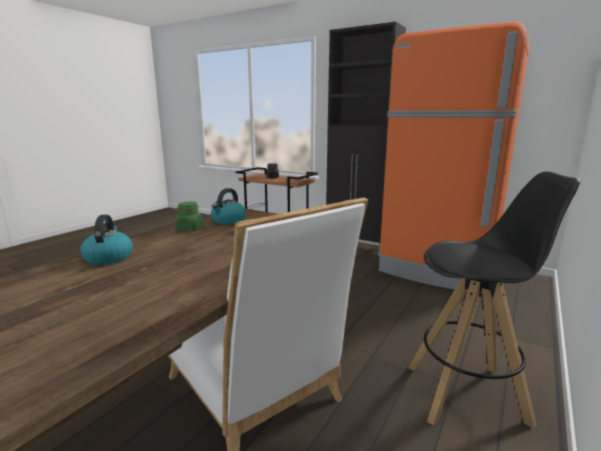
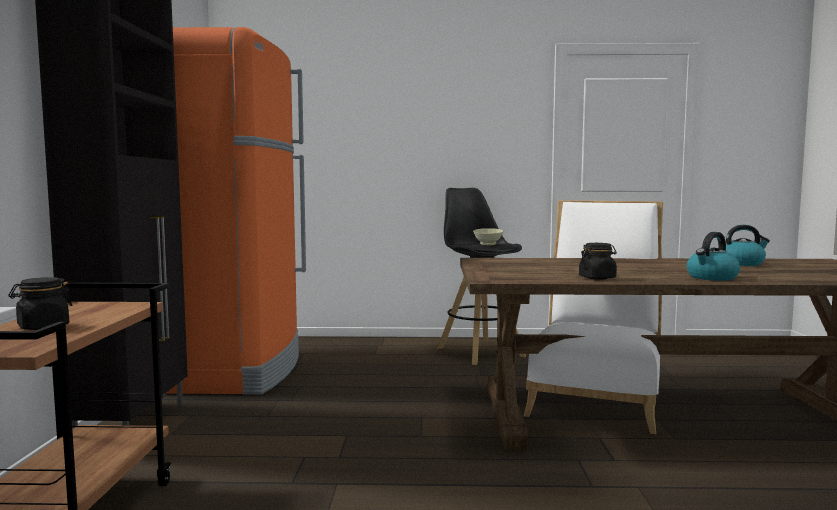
camera: 120 degrees left, 10 degrees down
green jar [175,202,203,232] -> black jar [579,243,617,280]
kettle [211,188,246,224] -> kettle moved to [726,225,770,266]
none -> beige bowl [473,228,503,245]

